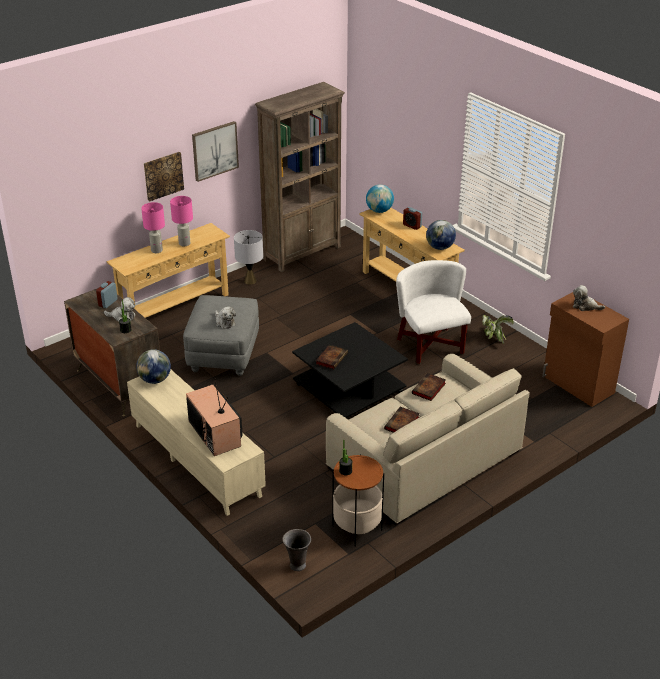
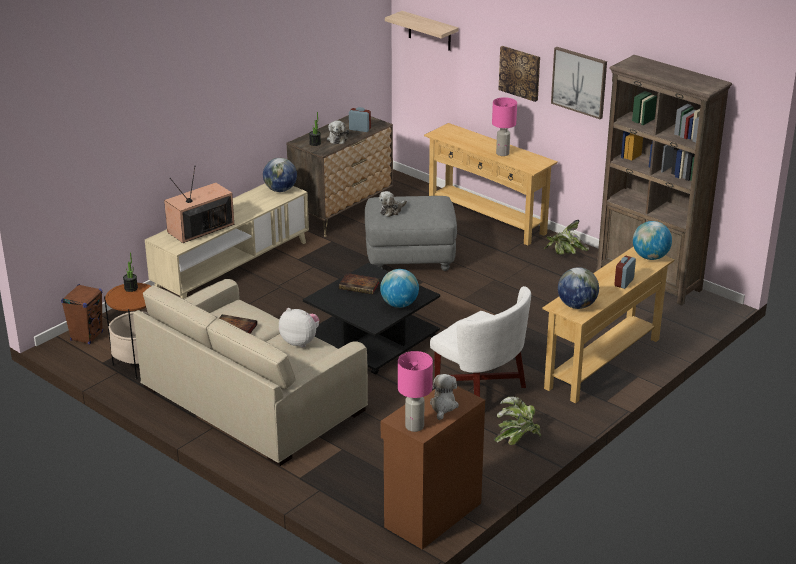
camera: 80 degrees right, 5 degrees down
pink table lamp [141,202,165,253] -> pink table lamp moved to [398,351,433,432]
grey table lamp [234,230,263,285] -> potted plant [544,220,589,255]
grey vase [282,529,311,571] -> brown speaker [61,284,103,344]
white armchair [396,260,471,364] -> white armchair turned 75 degrees clockwise [430,286,531,397]
book [412,373,446,401] -> plush toy [279,308,319,347]
none -> globe [380,269,419,308]
none -> shelf [385,11,459,51]

